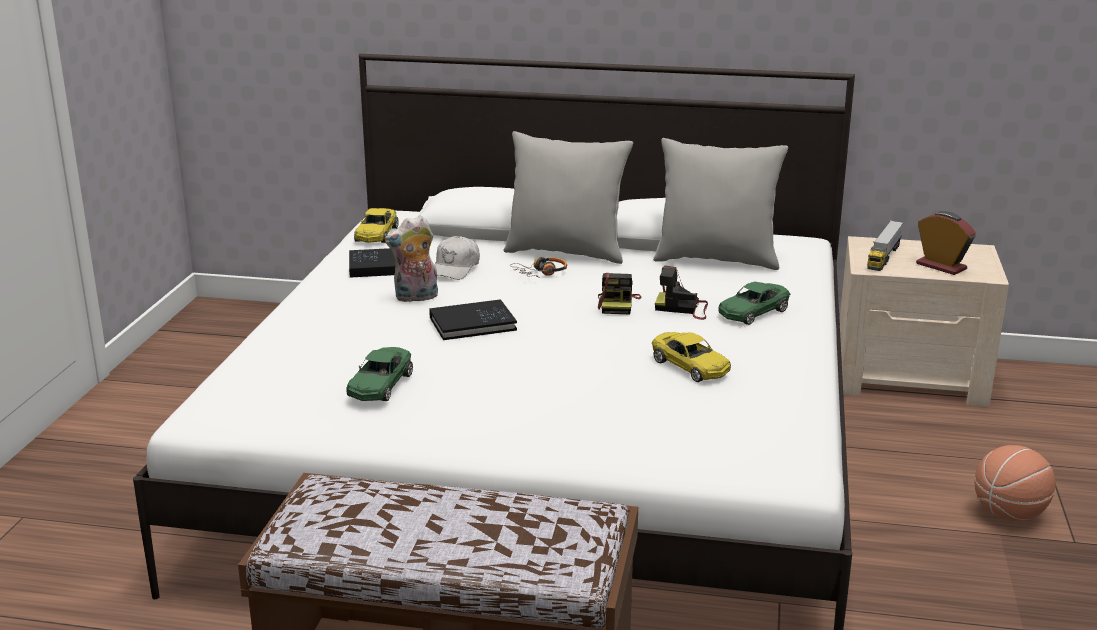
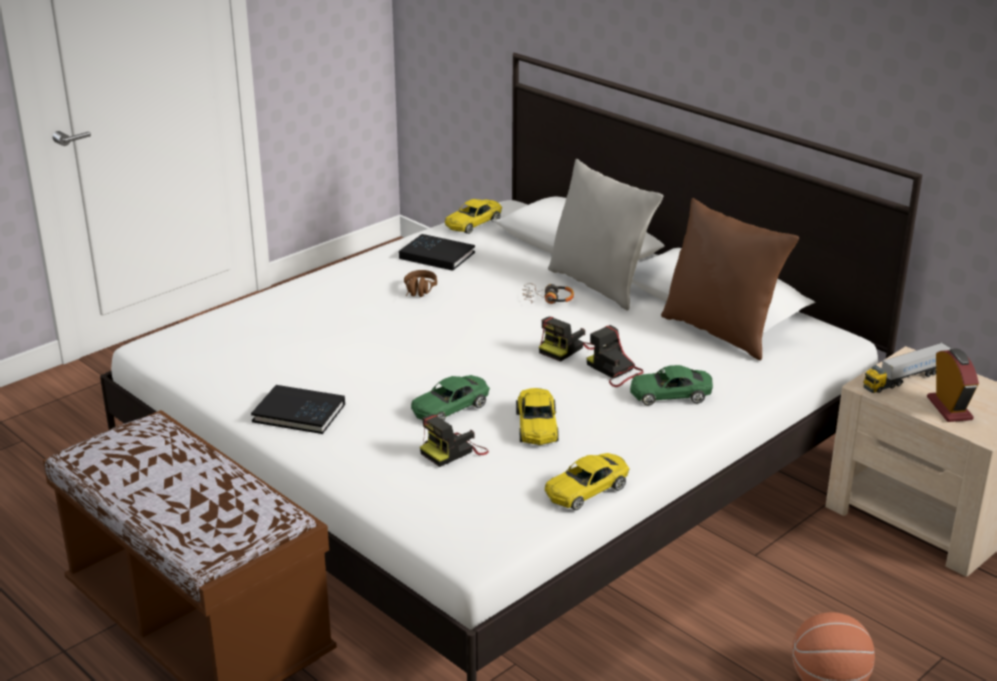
camera: 35 degrees right, 5 degrees up
green toy car [346,347,413,401] -> green toy car moved to [411,375,490,420]
plush toy [385,215,438,303] -> brown headphones [404,270,437,297]
black book [429,299,517,340] -> black book moved to [251,385,345,434]
white cap [435,236,480,280] -> none
grey pillow [653,138,788,270] -> brown pillow [661,198,799,360]
none -> camera [420,414,489,467]
none -> yellow toy car [545,453,630,510]

